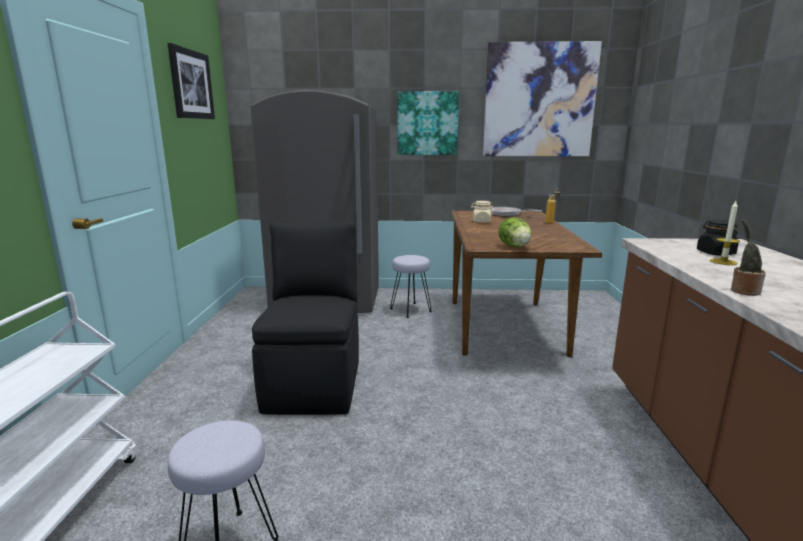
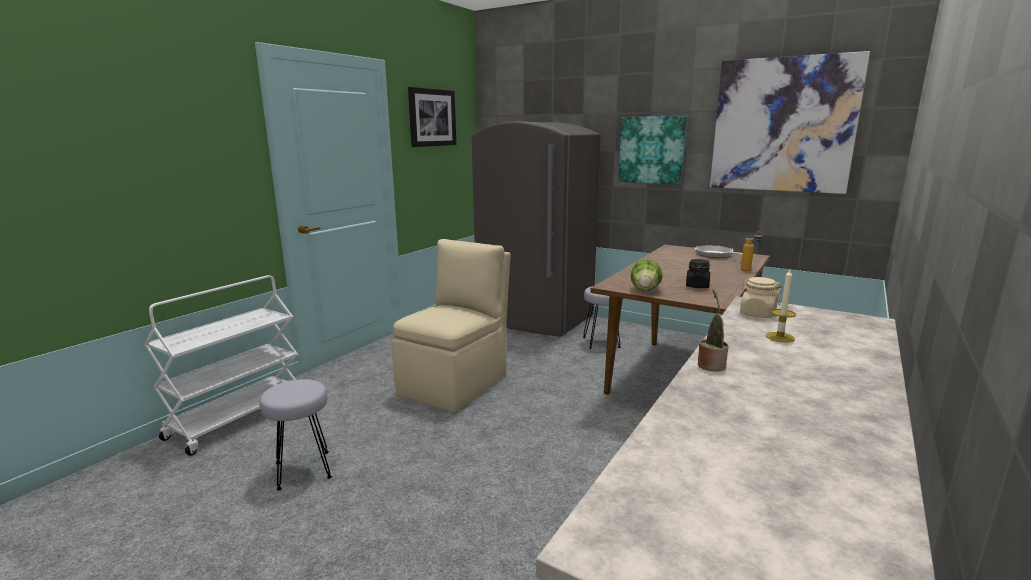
camera: 30 degrees right, 0 degrees up
black chair [252,220,359,415] -> beige chair [392,239,511,413]
beige jar [471,201,493,223] -> beige jar moved to [739,277,782,318]
black jar [697,219,738,256] -> black jar moved to [686,259,710,288]

